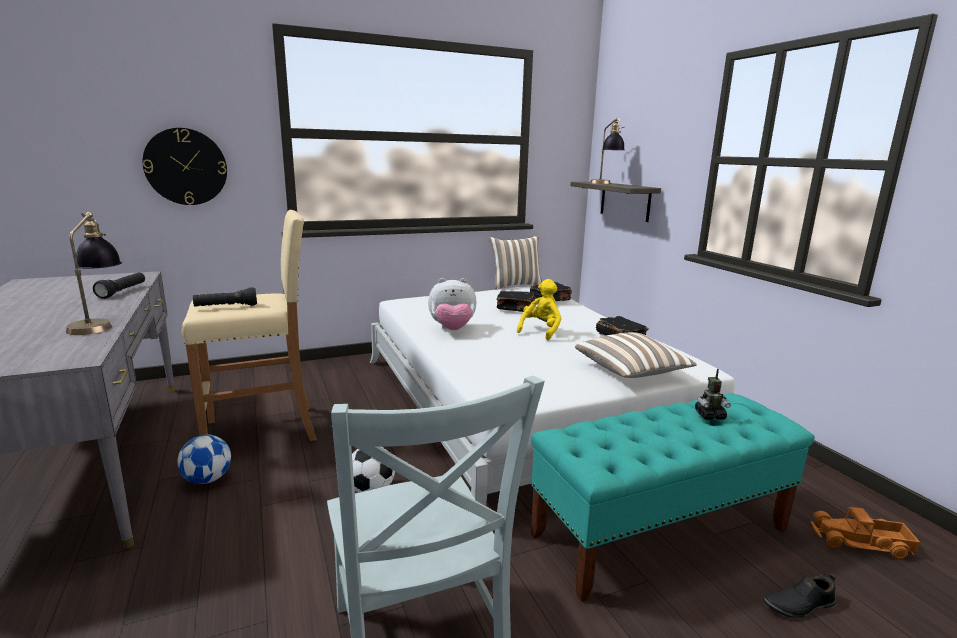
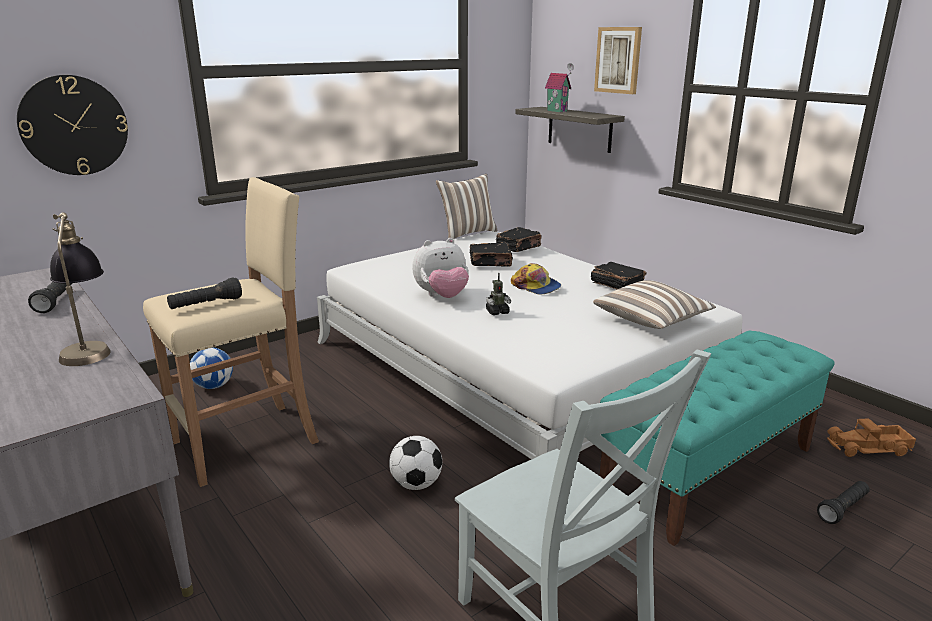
camera: 15 degrees left, 5 degrees up
football [177,435,231,484] -> football moved to [190,347,233,389]
yellow plush toy [517,279,561,340] -> cap [511,263,561,295]
table lamp [590,118,624,184] -> toy house [545,63,574,112]
toy robot [695,369,731,420] -> toy robot moved to [486,273,511,315]
black shoe [763,574,836,618] -> black flashlight [817,481,870,524]
none -> picture [594,27,642,94]

